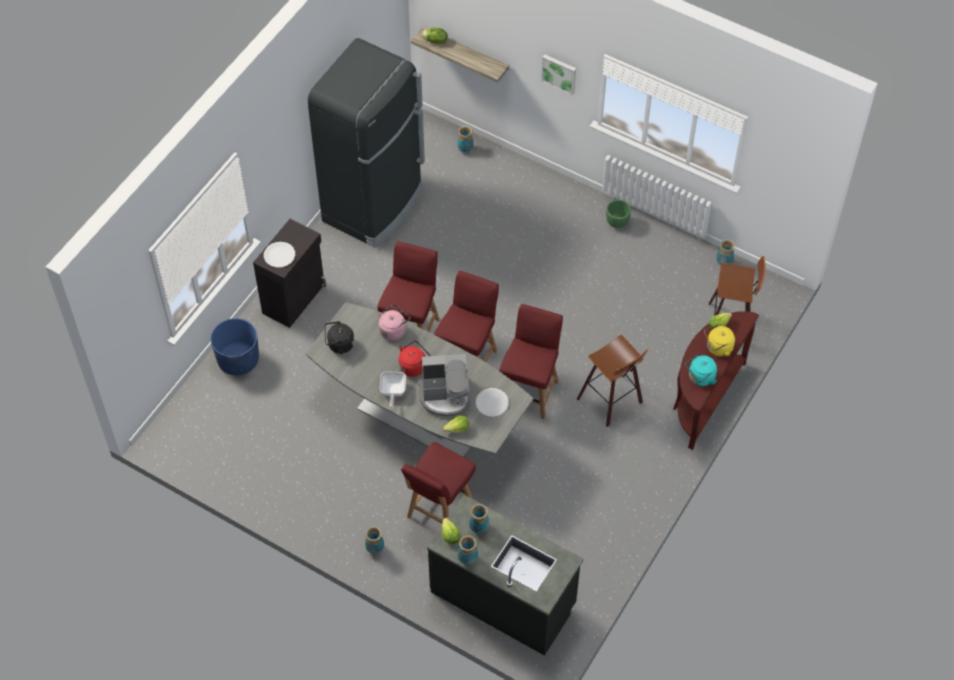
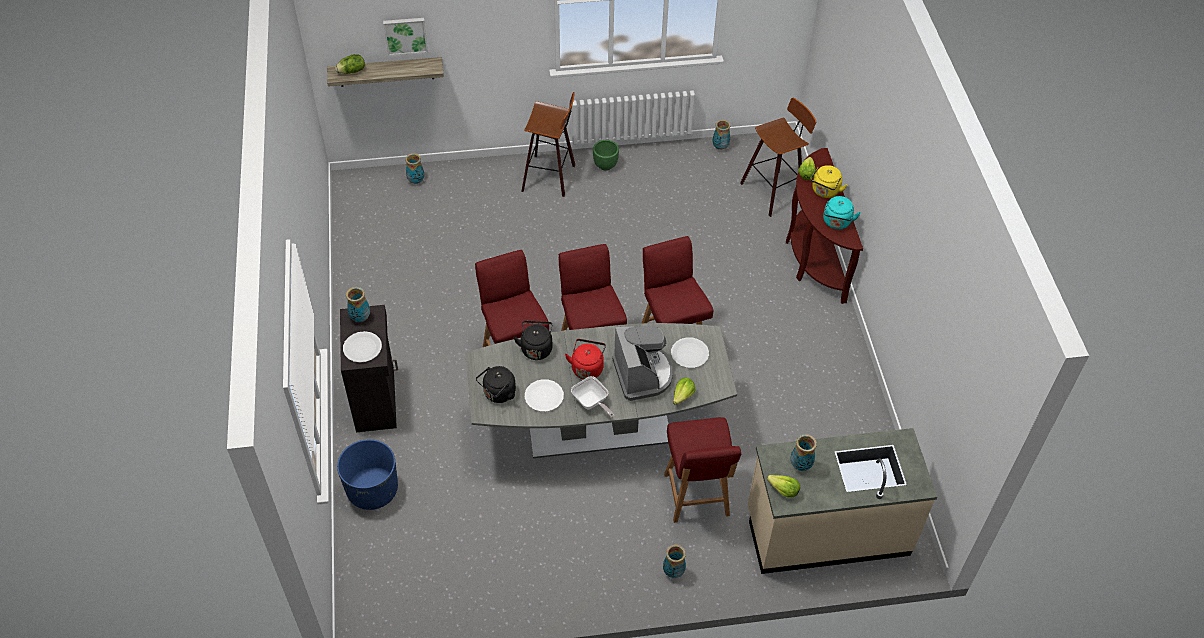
camera: 40 degrees left, 5 degrees down
black fridge [308,38,425,248] -> none
pink kettle [377,304,410,340] -> black kettle [514,321,553,360]
coffee machine [419,354,470,417] -> coffee machine turned 60 degrees counterclockwise [612,326,673,401]
black counter [427,494,584,656] -> beige counter [748,428,937,574]
vase [458,535,478,565] -> vase moved to [346,287,370,322]
picture [541,54,576,95] -> picture moved to [383,18,428,56]
stool [577,334,648,427] -> stool moved to [521,92,575,197]
none -> white plate [525,379,564,412]

